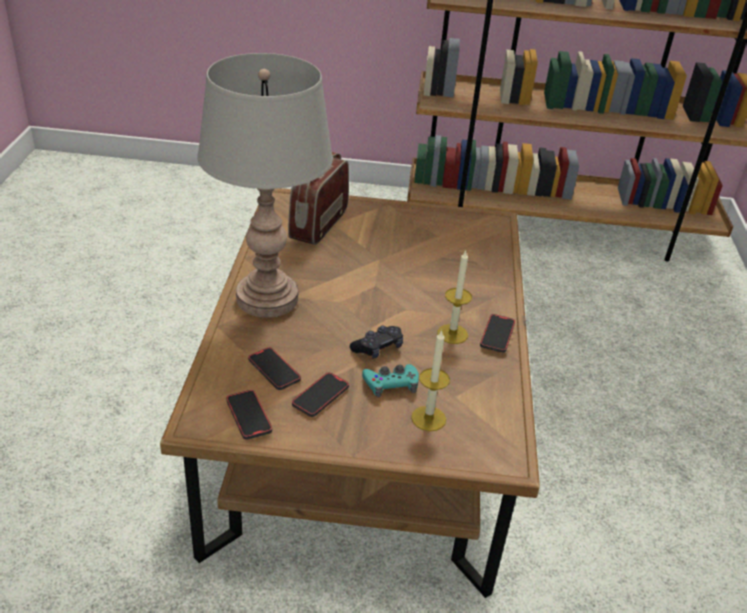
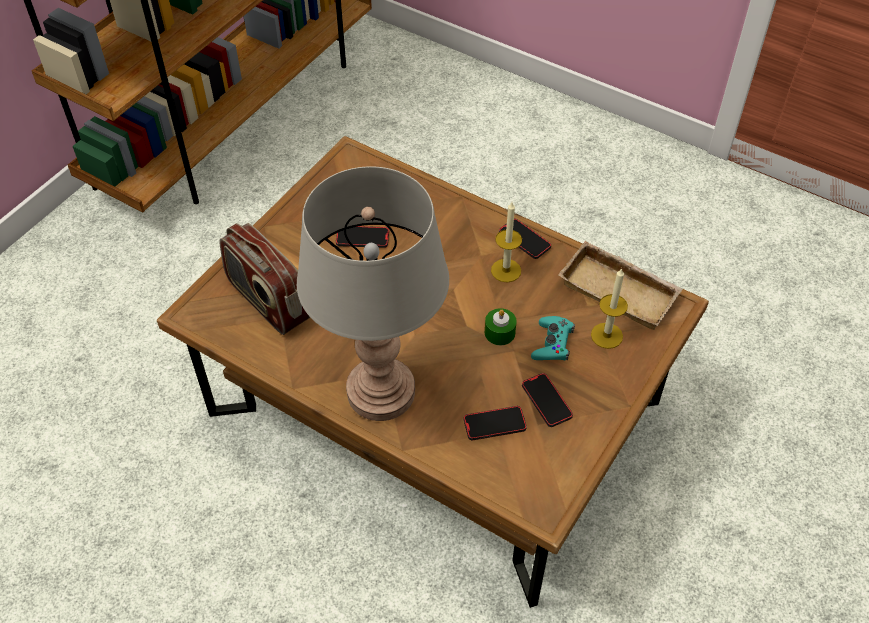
camera: 60 degrees left, 15 degrees up
phone [226,390,272,440] -> phone moved to [336,226,389,248]
black game controller [350,326,403,359] -> green candle [485,308,517,345]
none -> beige tray [558,241,683,330]

